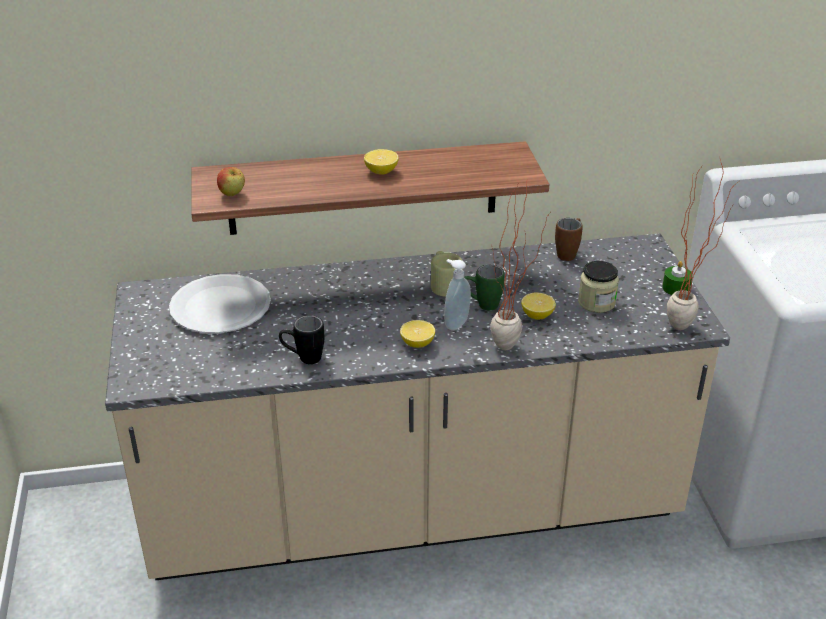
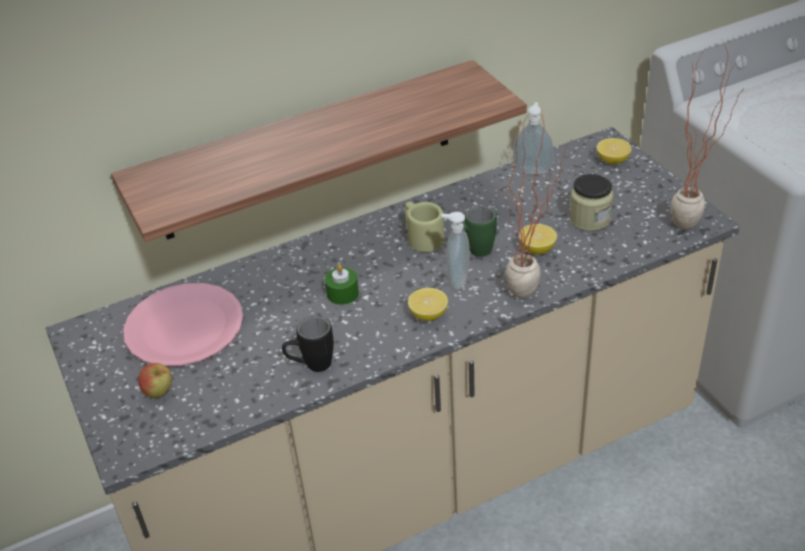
camera: 15 degrees left, 5 degrees up
white plate [169,274,271,333] -> pink plate [123,283,243,366]
apple [217,167,245,196] -> apple moved to [138,363,172,398]
lemon [364,149,399,175] -> lemon moved to [597,138,632,165]
brown mug [555,218,583,261] -> soap dispenser [513,102,554,174]
green candle [662,261,693,295] -> green candle moved to [325,264,359,305]

